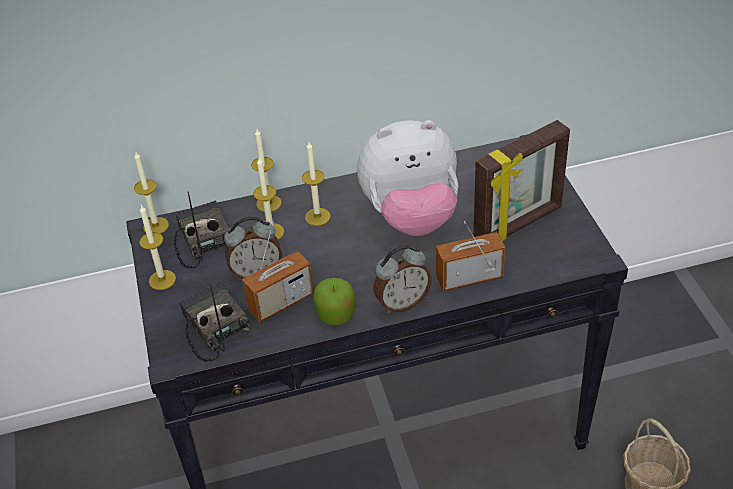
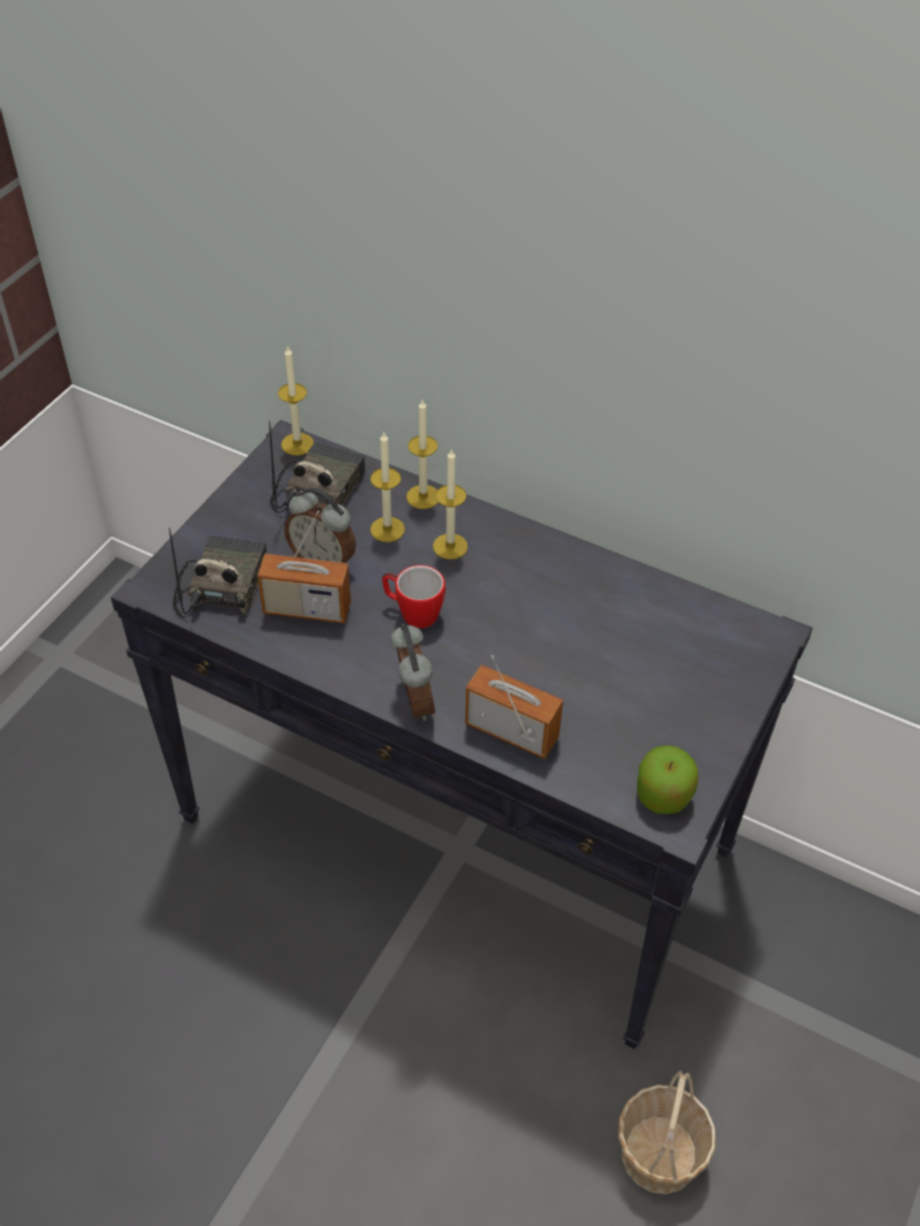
camera: 40 degrees right, 5 degrees up
candle [139,205,176,290] -> none
apple [313,278,356,325] -> apple moved to [637,745,698,814]
plush toy [357,120,458,236] -> none
alarm clock [373,245,432,313] -> alarm clock turned 120 degrees counterclockwise [390,624,435,721]
picture frame [473,120,570,241] -> none
none -> mug [382,565,446,628]

